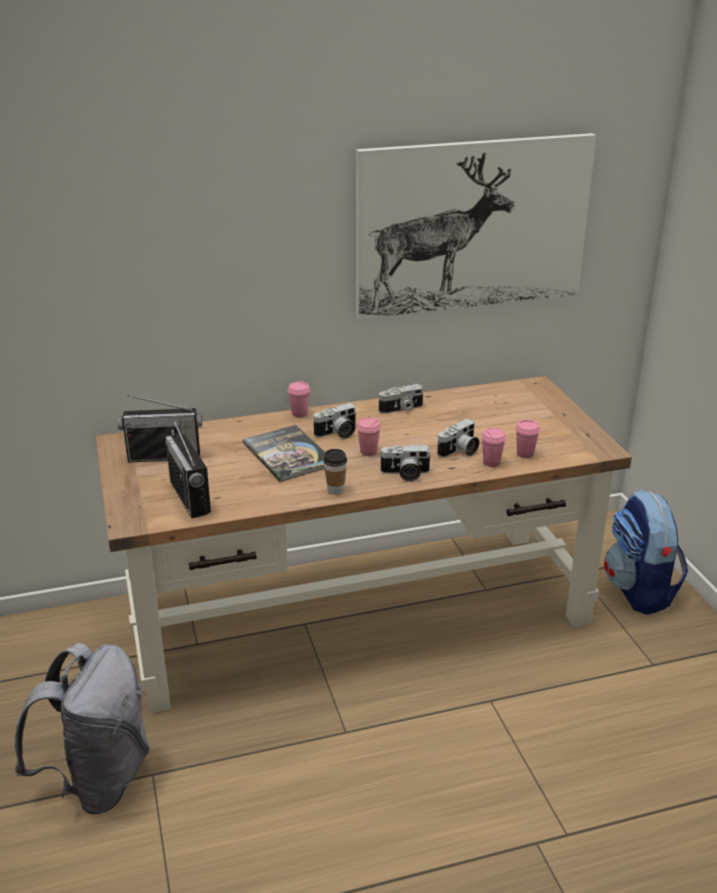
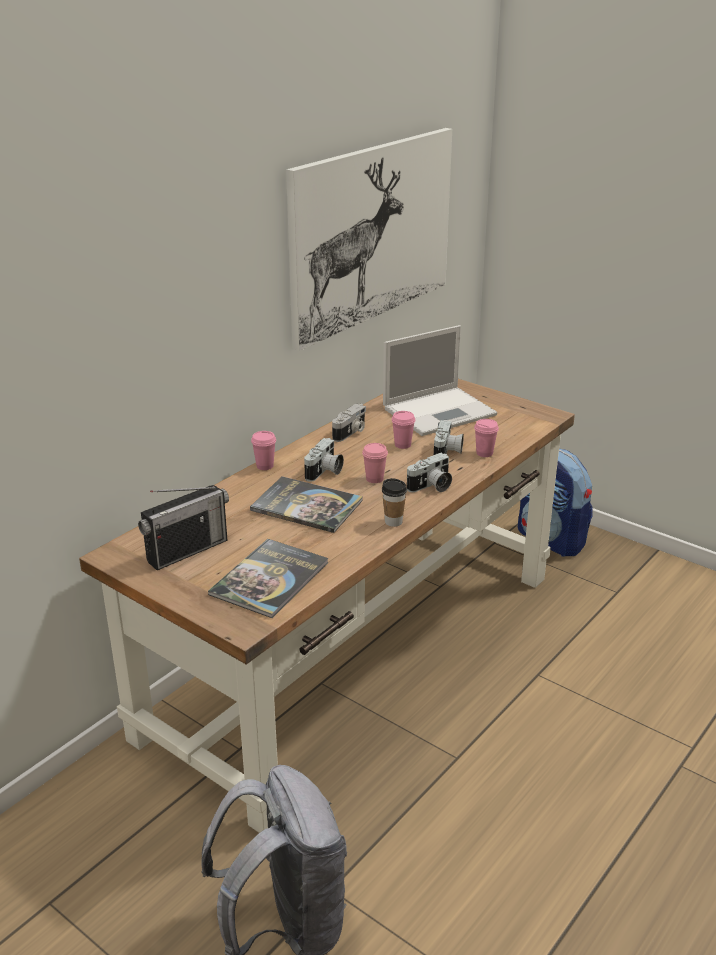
camera: 35 degrees left, 0 degrees up
radio [165,418,211,518] -> book [208,539,329,618]
pink cup [515,420,540,458] -> pink cup moved to [391,411,415,449]
none -> laptop [383,325,497,436]

